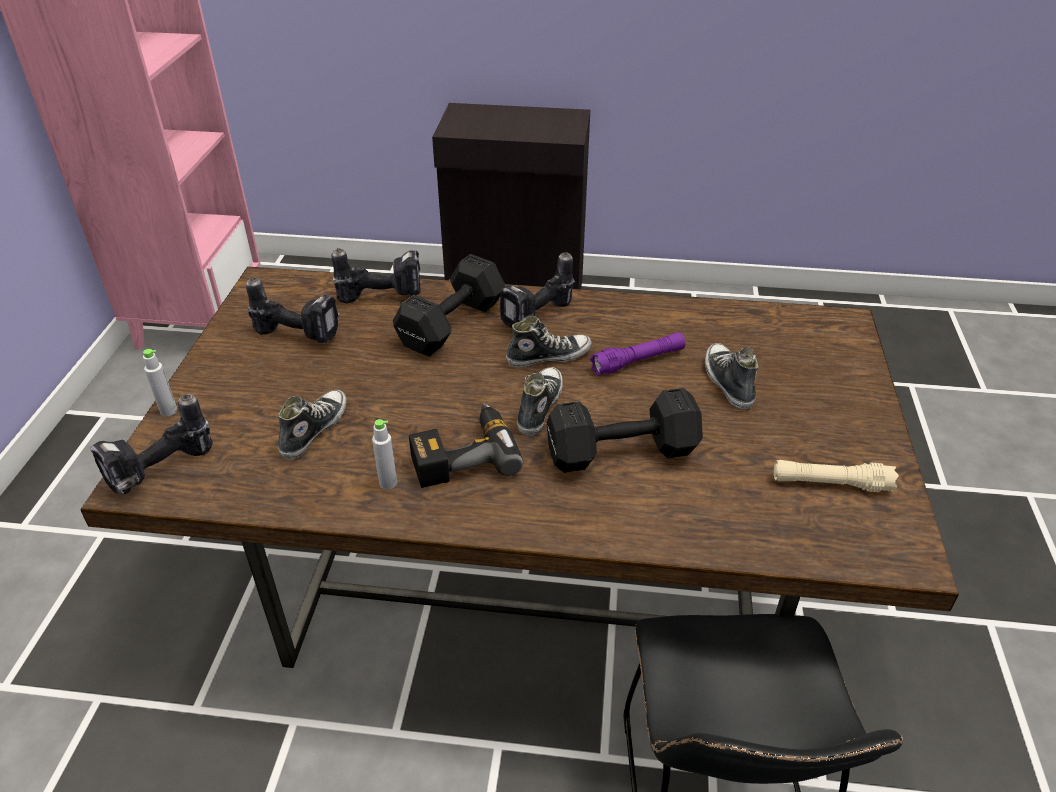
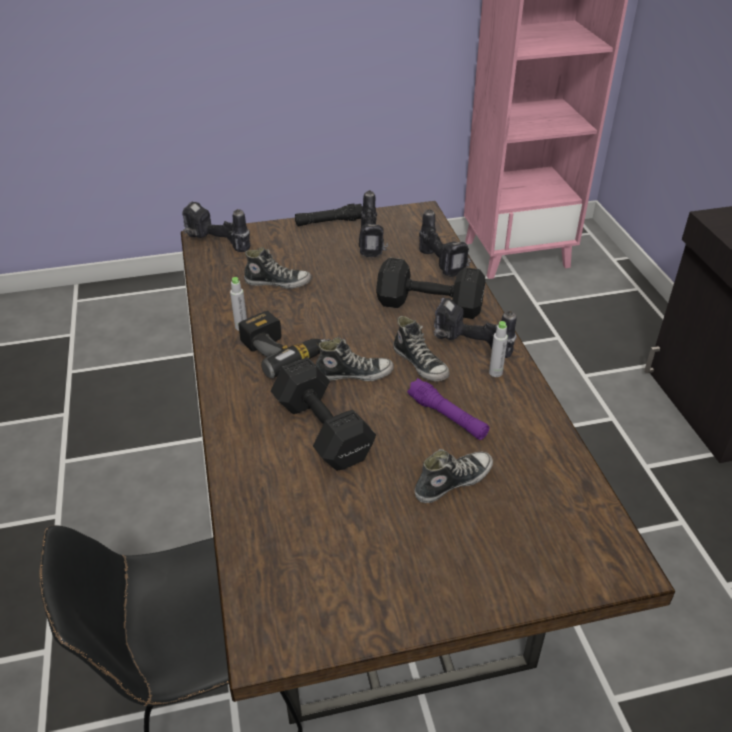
camera: 70 degrees right, 0 degrees up
grey bottle [143,349,177,416] -> grey bottle moved to [489,321,508,377]
beige flashlight [774,460,899,492] -> none
none -> black flashlight [295,204,363,226]

